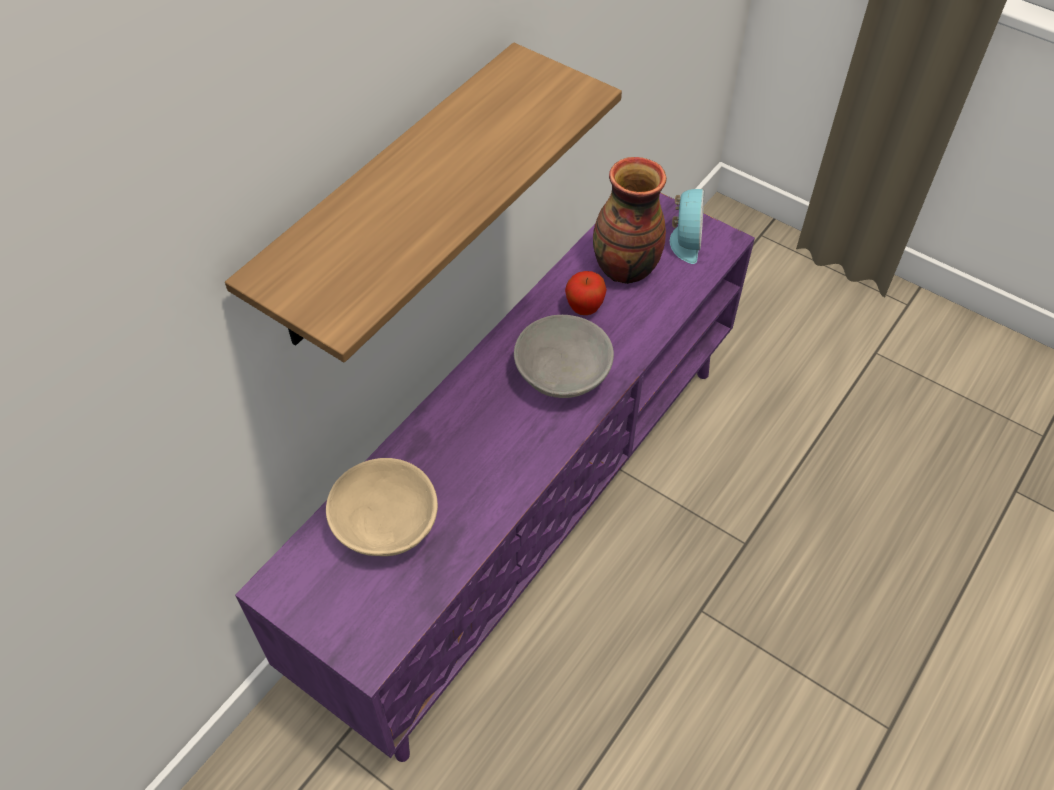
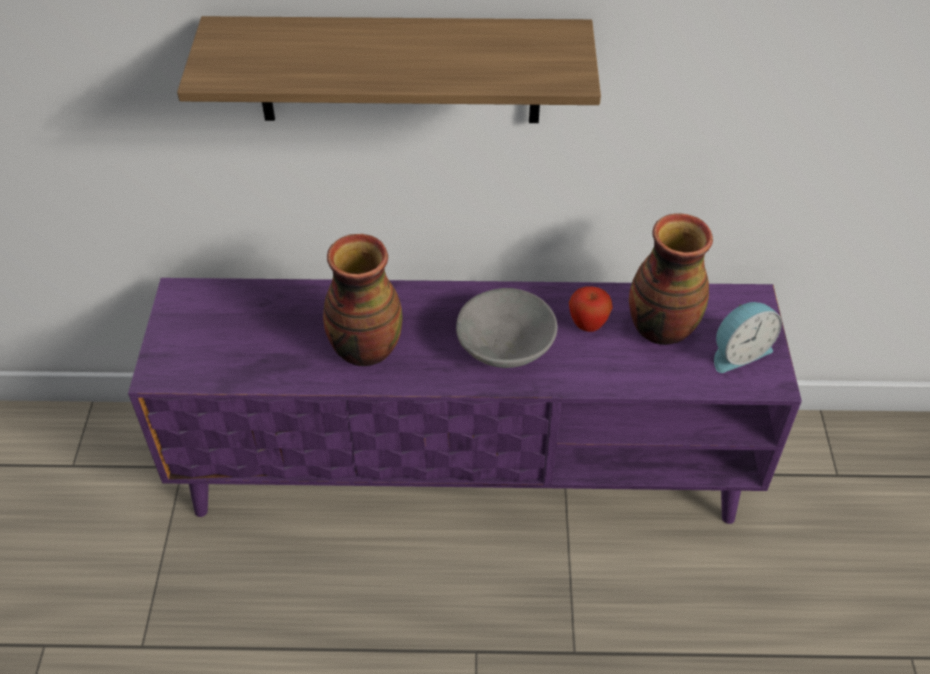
camera: 55 degrees right, 5 degrees down
beige bowl [326,458,438,556] -> none
none -> vase [323,234,402,366]

